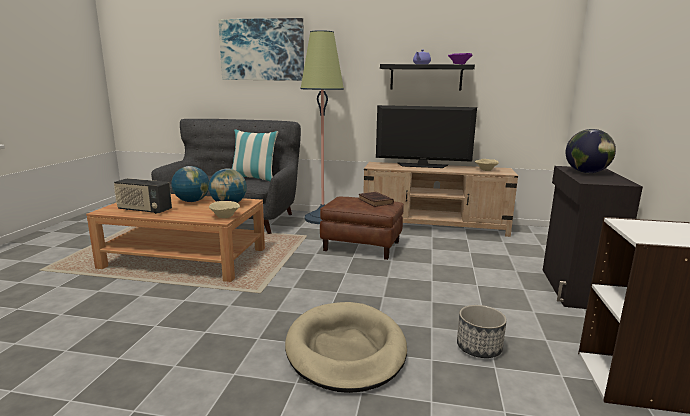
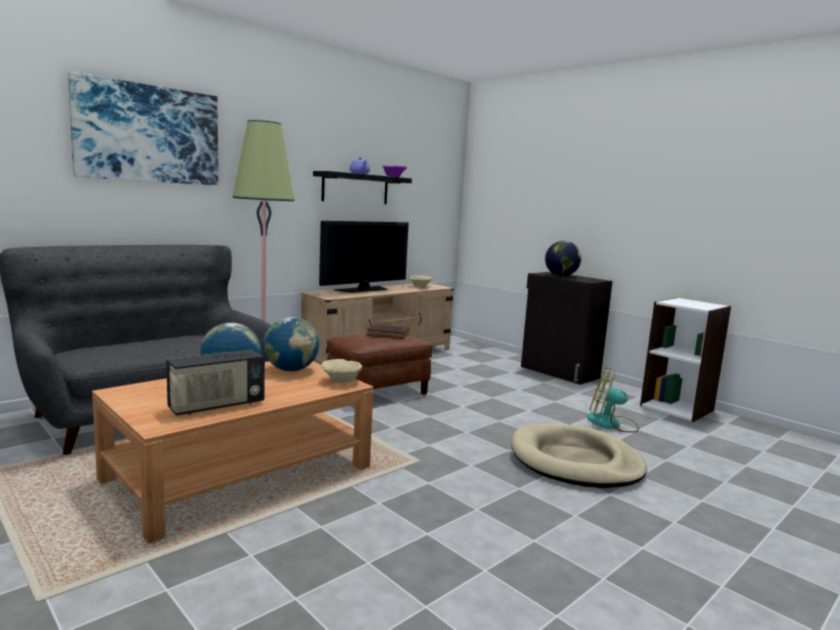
camera: 55 degrees left, 5 degrees down
pillow [232,130,278,181] -> none
planter [457,305,507,358] -> fan [587,367,639,433]

